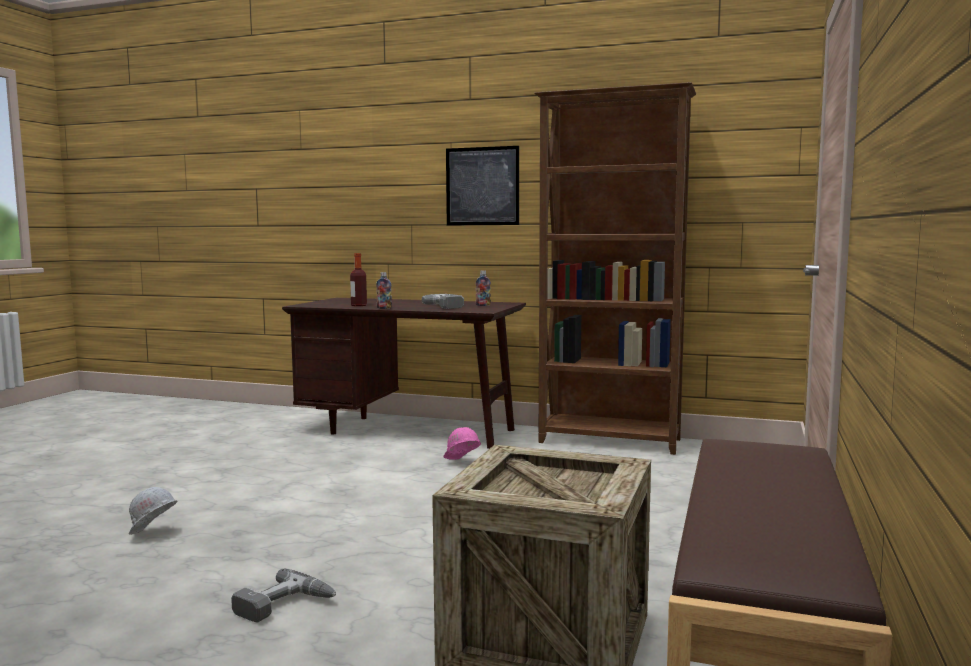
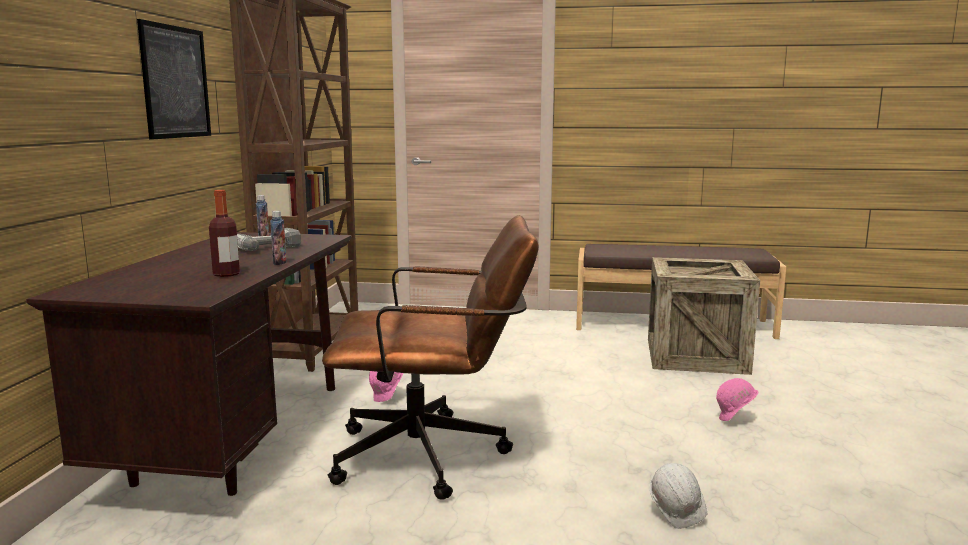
camera: 100 degrees left, 5 degrees up
power drill [231,569,336,622] -> pink hard hat [716,378,759,421]
none -> brown office chair [322,215,539,500]

